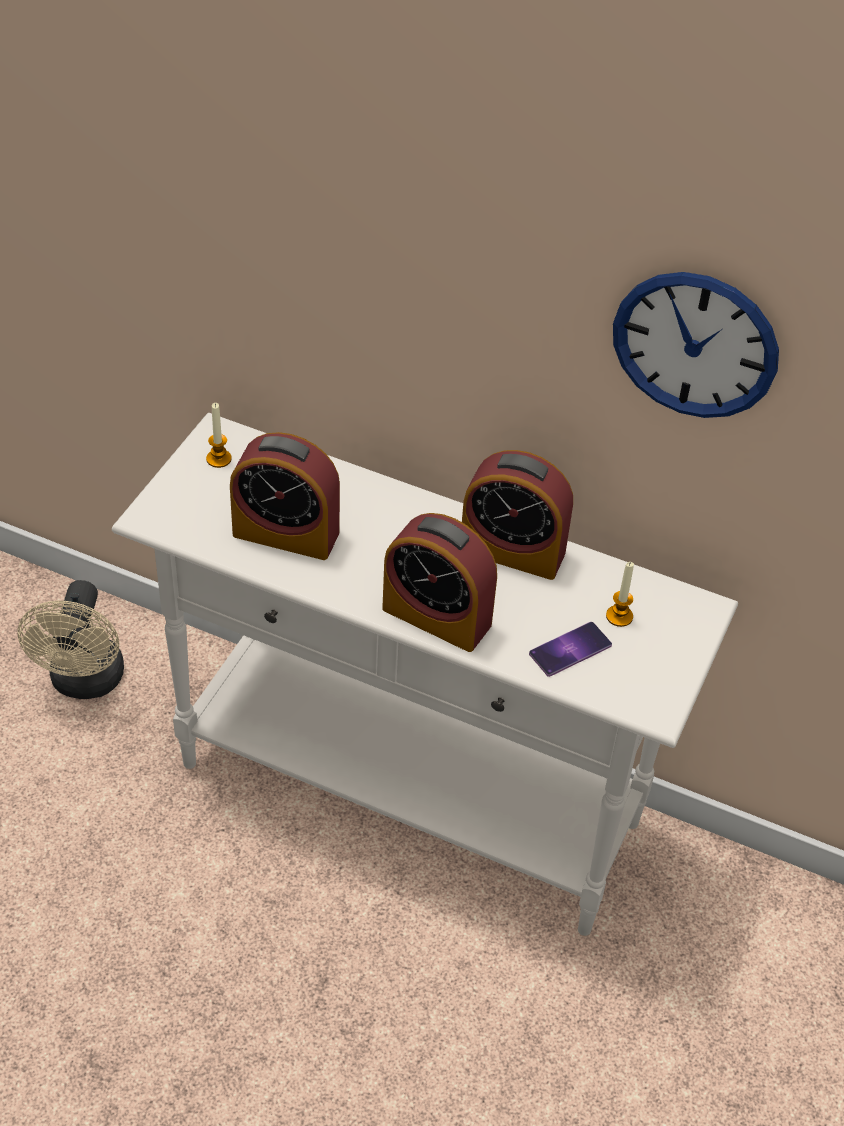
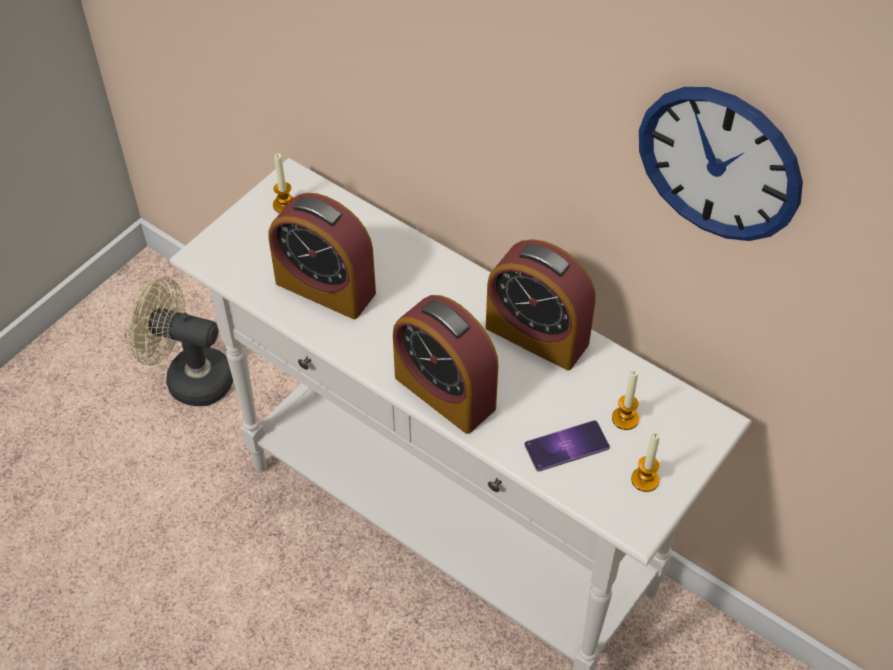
camera: 15 degrees right, 5 degrees up
beige fan [18,580,124,699] -> beige fan turned 90 degrees clockwise [128,277,233,406]
none -> candle [631,433,660,492]

